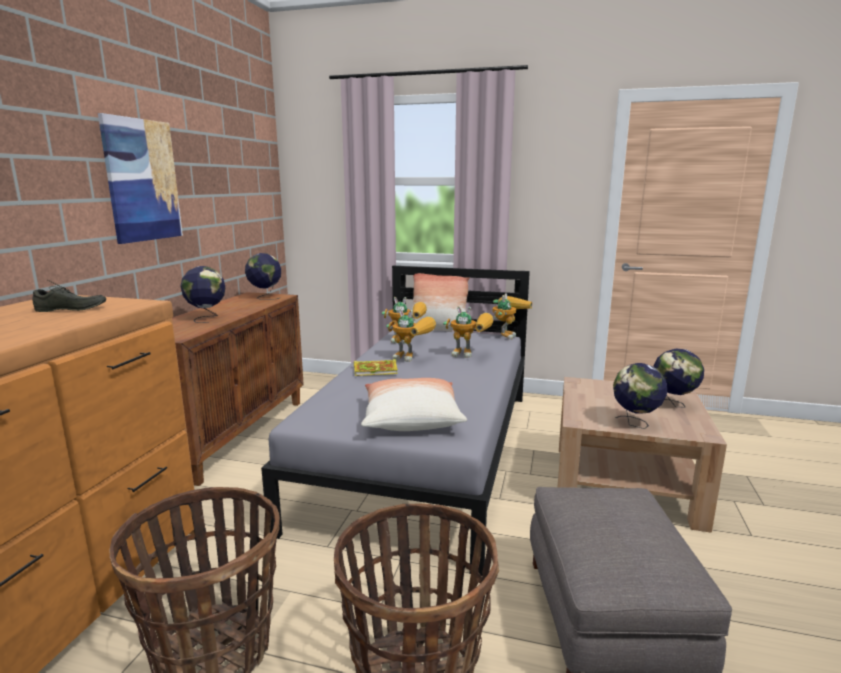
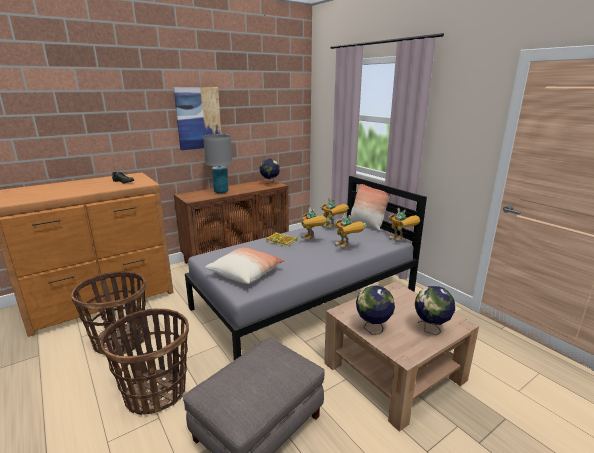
camera: 40 degrees right, 5 degrees up
globe [180,266,225,323] -> grey table lamp [203,134,232,194]
toy robot [493,293,533,340] -> toy robot turned 75 degrees clockwise [389,208,420,242]

